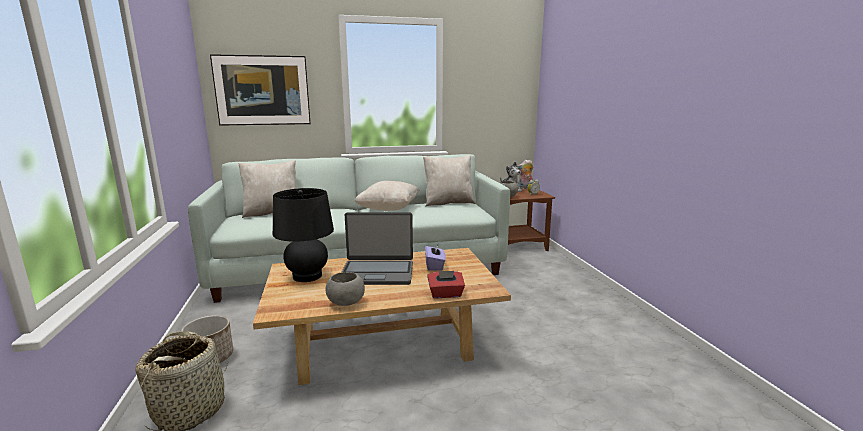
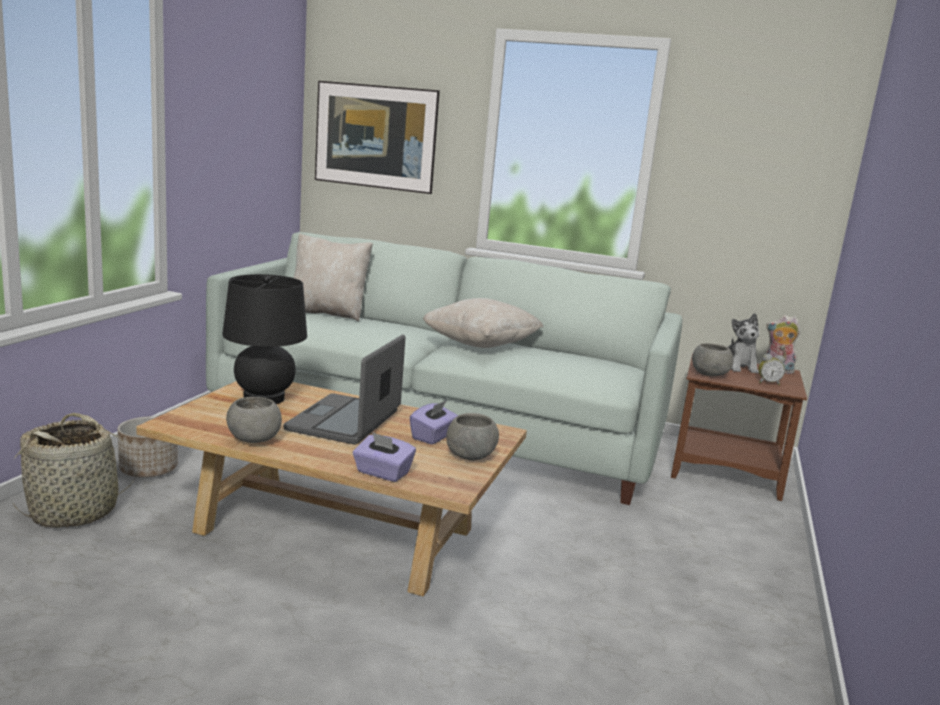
camera: 30 degrees right, 0 degrees up
laptop [342,212,413,285] -> laptop turned 75 degrees clockwise [283,334,405,445]
beige pillow [423,155,475,207] -> none
red tissue box [427,271,465,298] -> purple tissue box [353,432,416,482]
none -> grey bowl [446,413,499,461]

